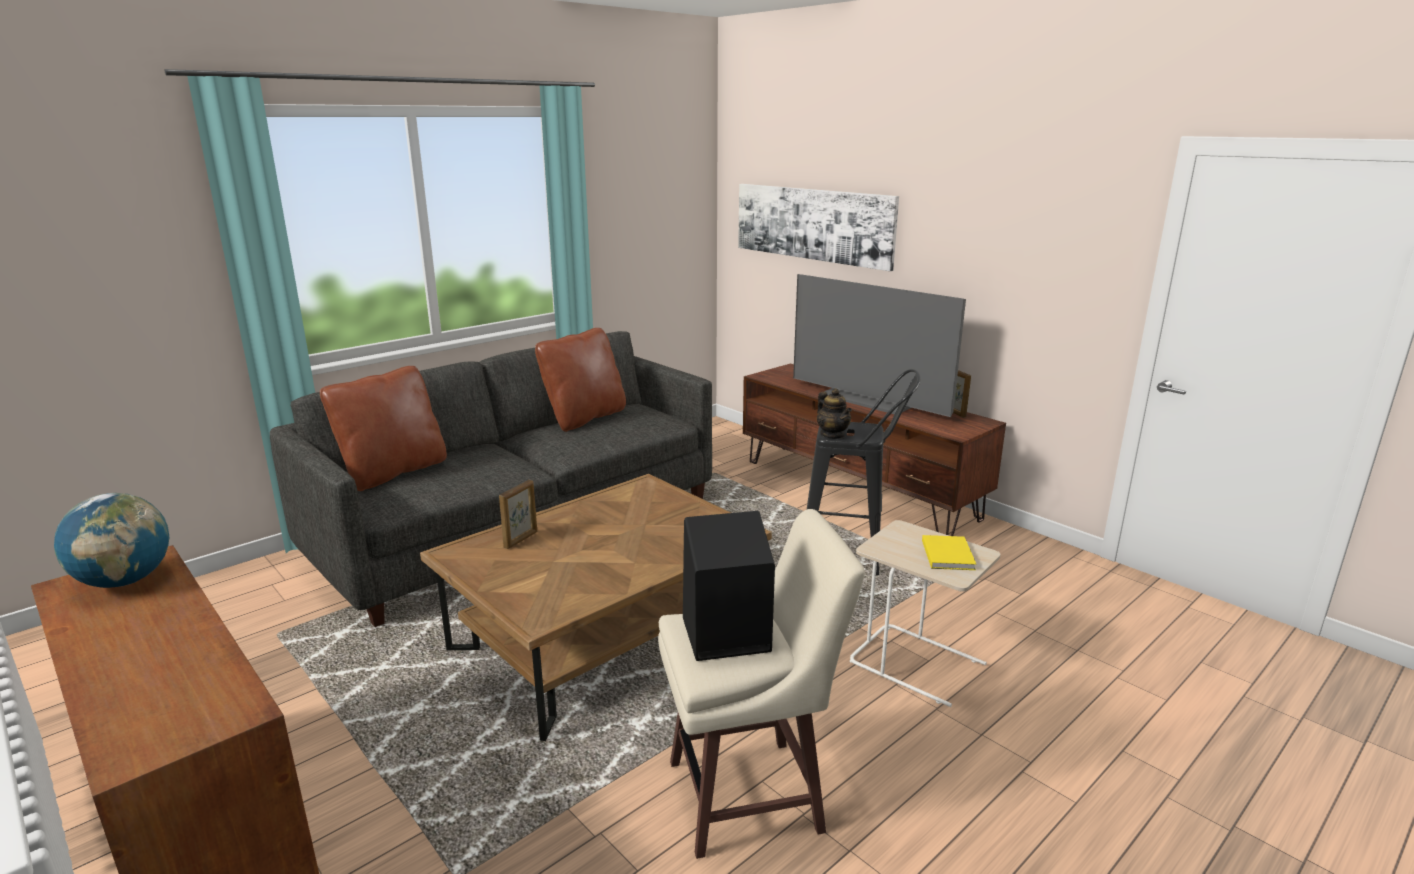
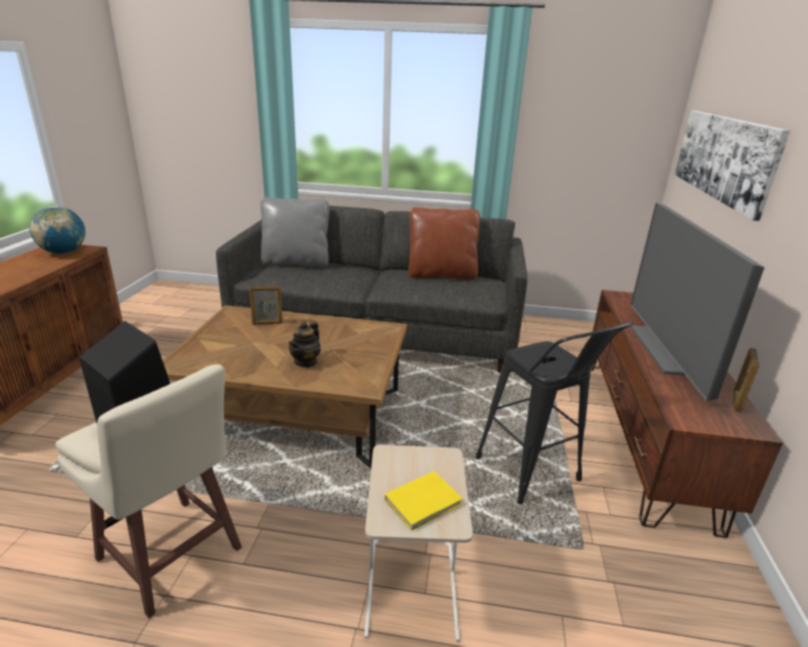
camera: 50 degrees right, 5 degrees up
brown pillow [320,366,447,491] -> grey pillow [260,197,329,267]
teapot [817,388,852,439] -> teapot moved to [289,321,321,368]

